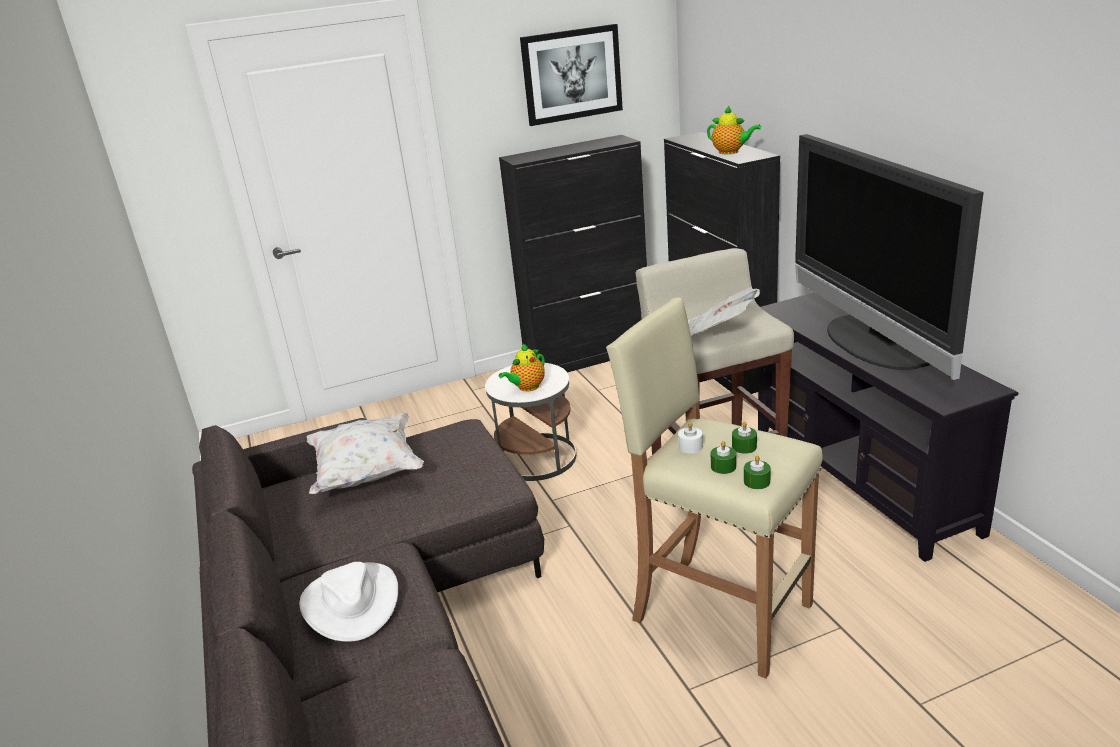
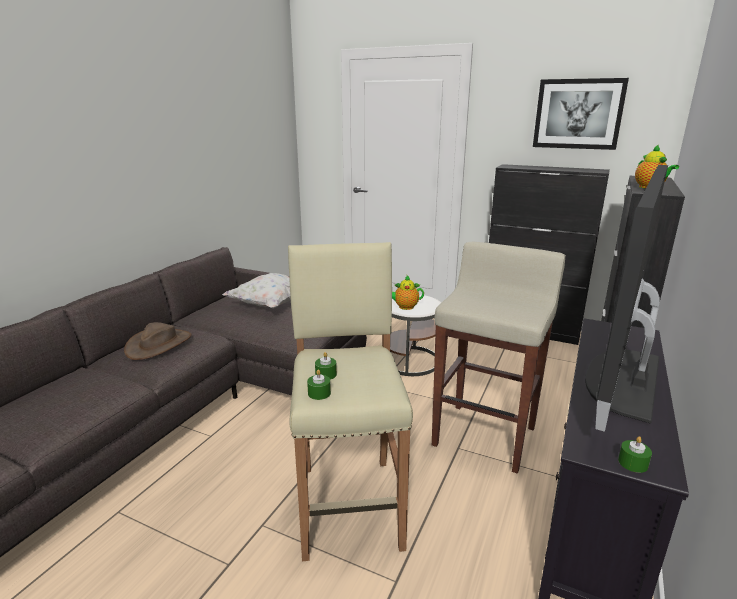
camera: 45 degrees right, 5 degrees down
white hat [299,562,398,641] -> brown hat [124,322,192,360]
white candle [678,422,703,453] -> none
newspaper [688,287,760,336] -> none
green candle [732,422,757,454] -> green candle moved to [618,436,652,473]

